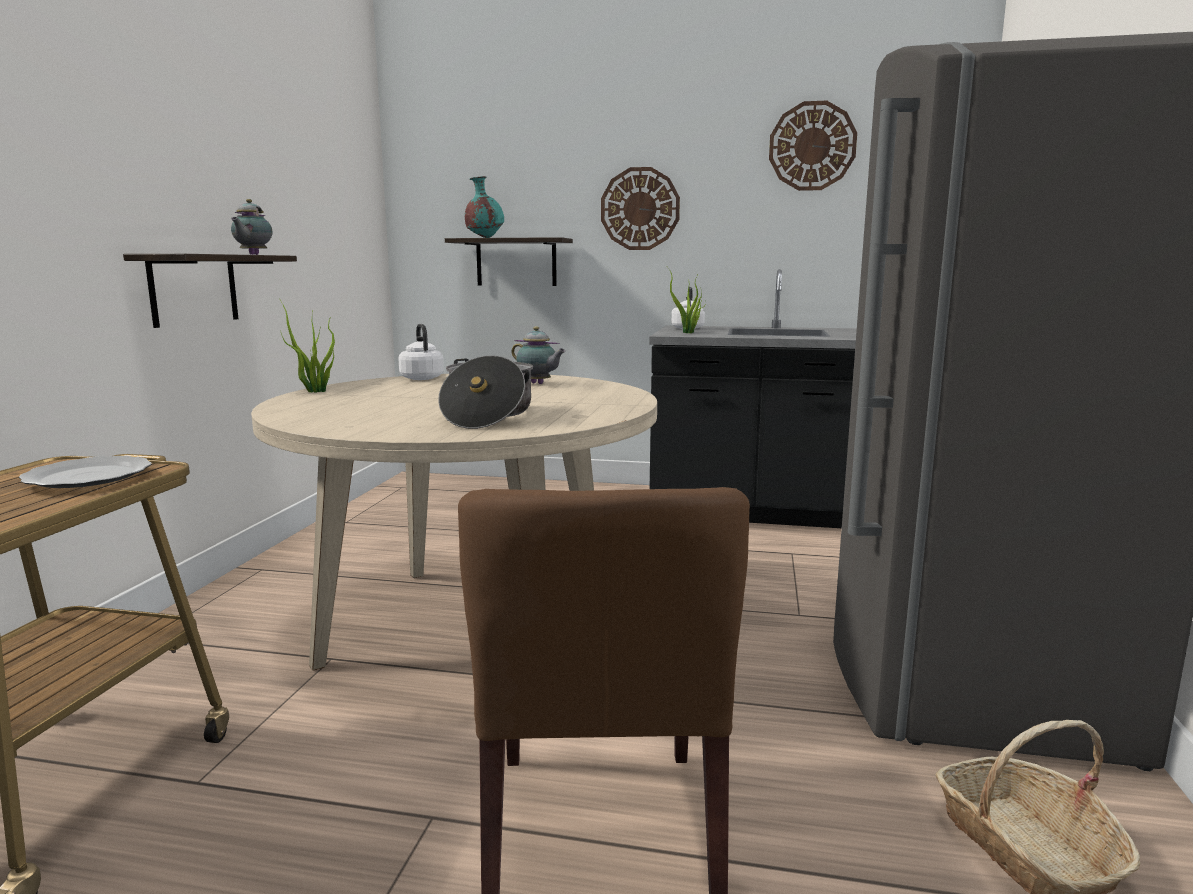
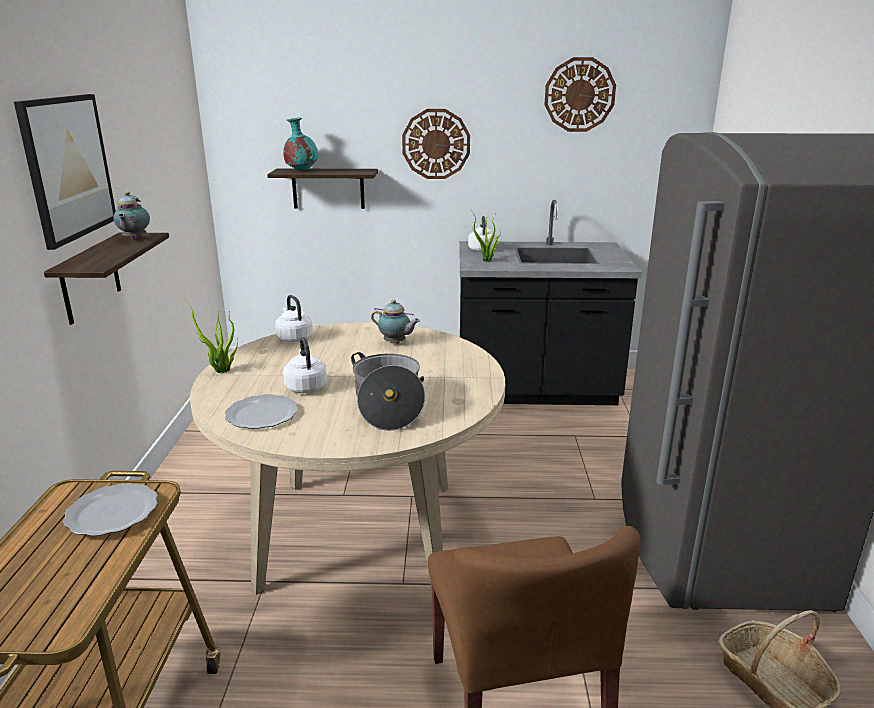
camera: 10 degrees left, 10 degrees up
none -> picture [14,94,116,250]
none -> plate [225,394,298,429]
none -> white kettle [283,337,327,393]

